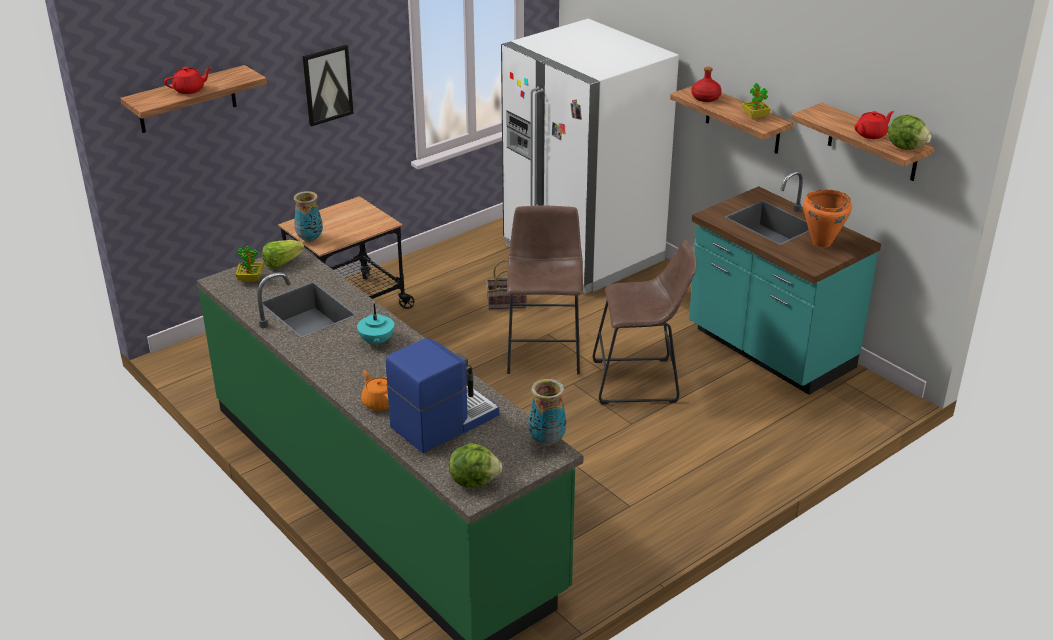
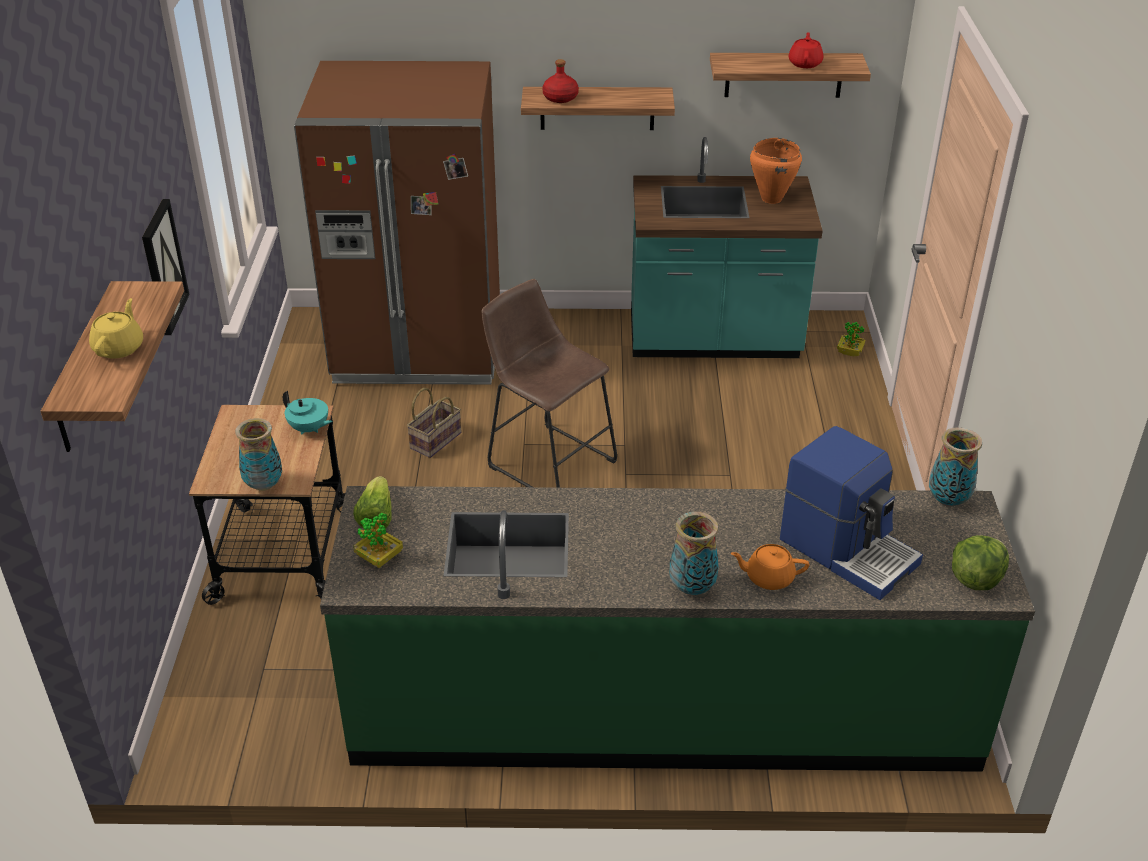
camera: 50 degrees left, 5 degrees up
red teapot [164,67,212,94] -> yellow teapot [89,298,143,358]
turquoise teapot [357,304,394,347] -> turquoise teapot moved to [283,391,333,435]
coffee machine [386,338,499,453] -> coffee machine turned 135 degrees clockwise [780,426,923,600]
white fridge [501,19,679,294] -> brown fridge [294,61,500,385]
brown stool [593,240,697,404] -> none
potted plant [742,83,771,119] -> potted plant moved to [837,322,865,356]
lettuce [888,115,931,150] -> none
none -> vase [669,512,719,595]

